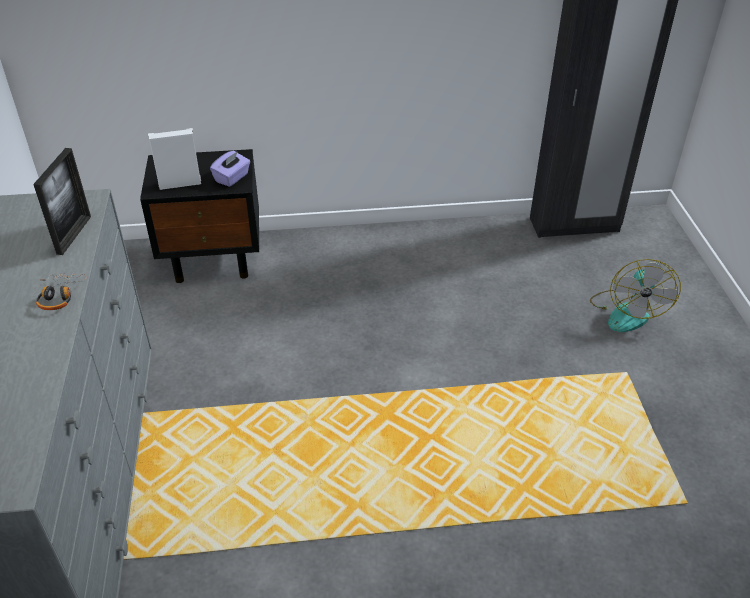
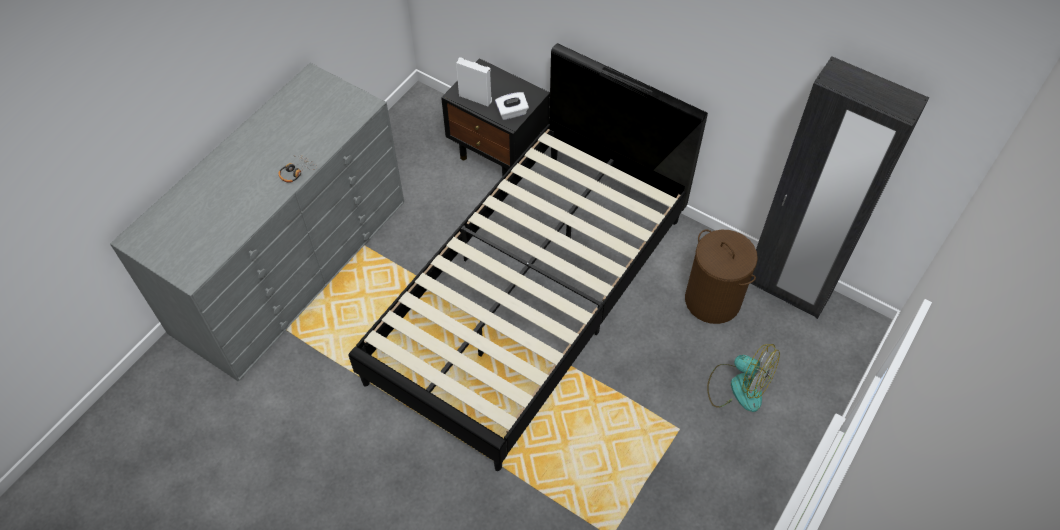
camera: 40 degrees right, 15 degrees up
picture frame [33,148,91,255] -> none
purple tissue box [210,151,250,187] -> white tissue box [495,92,529,120]
fan [590,259,681,332] -> fan turned 105 degrees counterclockwise [707,344,780,412]
none -> black bed [348,43,708,471]
none -> brown laundry basket [685,229,758,324]

